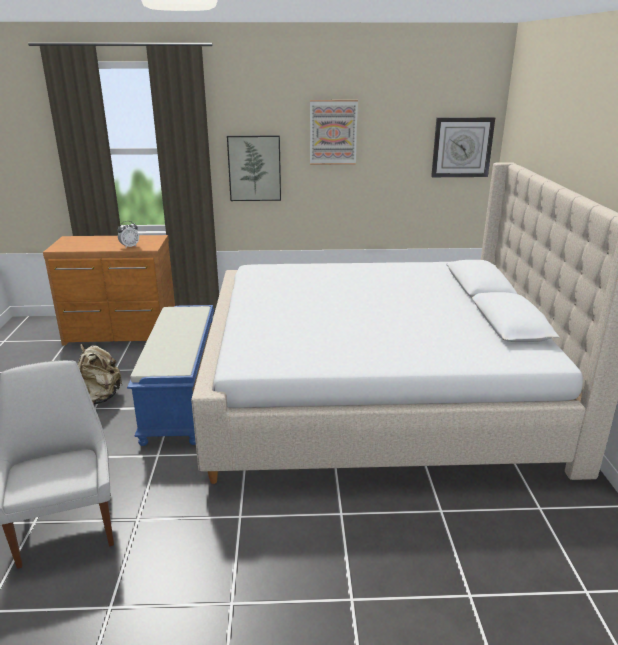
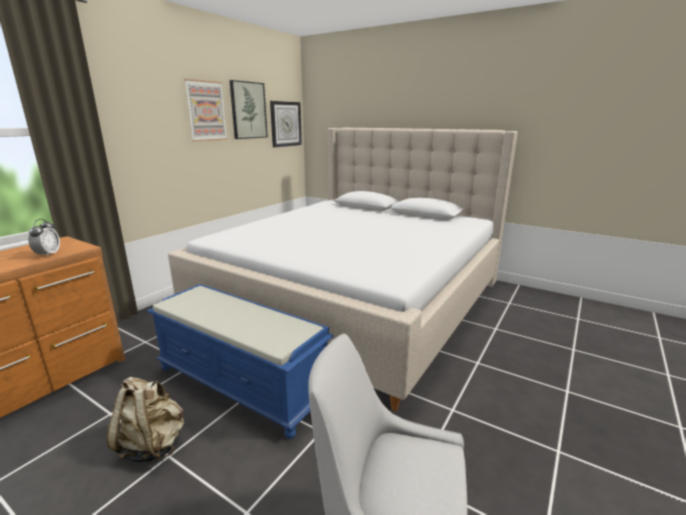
camera: 55 degrees left, 5 degrees down
picture [227,135,281,201] -> picture moved to [229,80,268,139]

